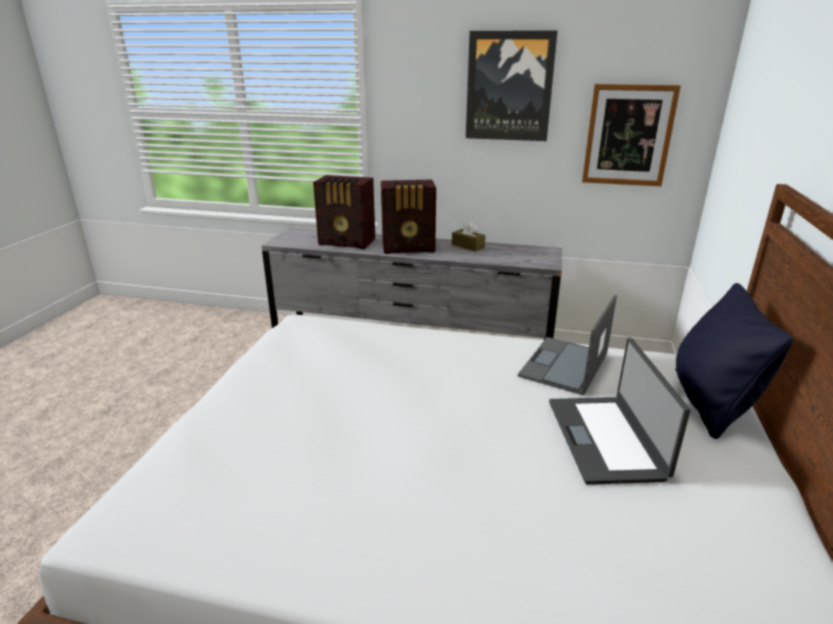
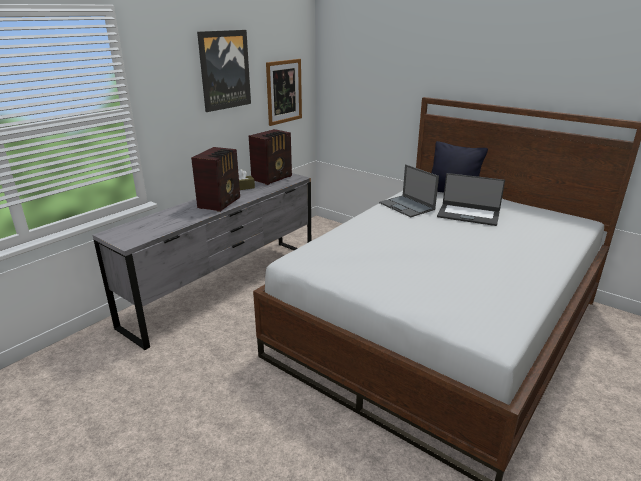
camera: 65 degrees left, 0 degrees up
radio [313,175,375,249] -> radio moved to [249,129,292,185]

